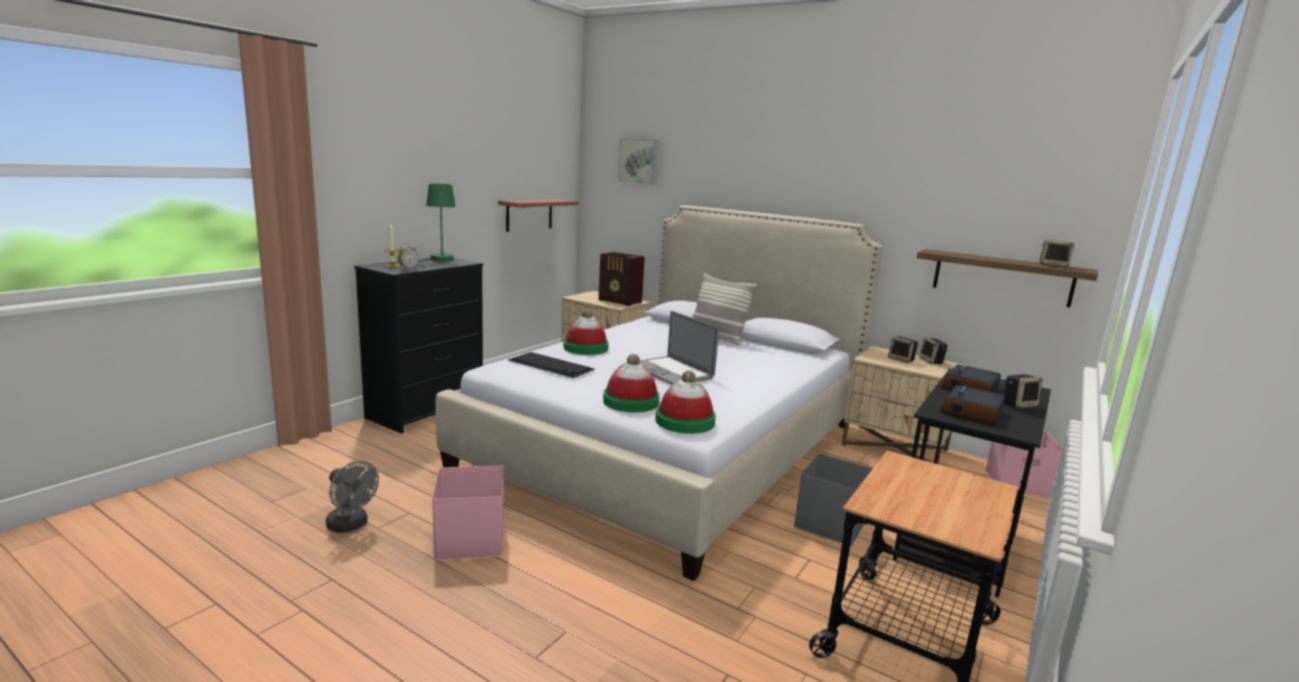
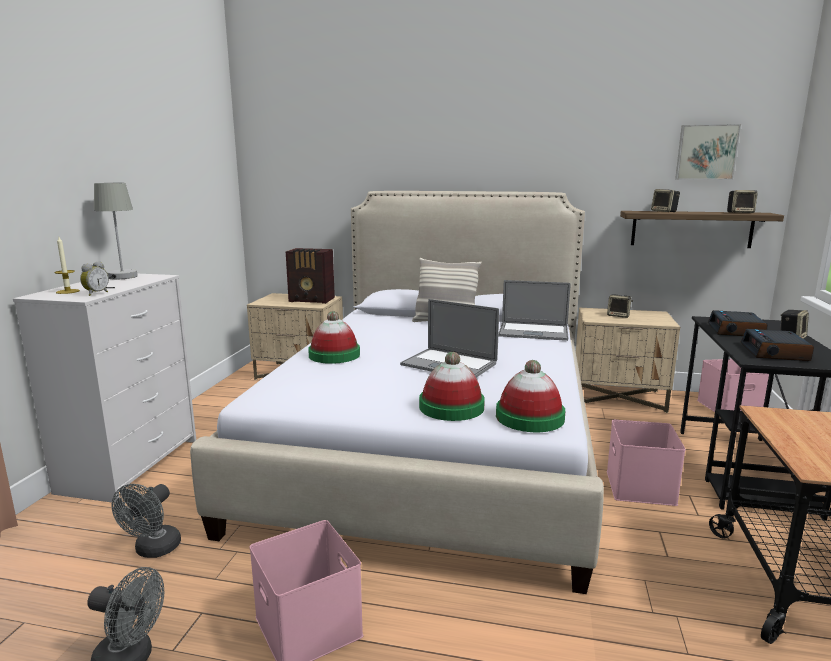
camera: 20 degrees left, 0 degrees up
black dresser [354,257,483,434] -> white dresser [13,274,196,503]
green table lamp [416,184,456,267] -> grey table lamp [94,183,138,288]
shelf [498,199,578,232] -> none
keyboard [508,352,595,378] -> none
picture [618,138,659,185] -> picture moved to [675,124,741,180]
grey storage box [794,453,873,546] -> pink storage box [607,420,686,506]
speaker [919,337,948,364] -> speaker moved to [651,189,680,212]
none -> grey fan [111,484,181,558]
none -> laptop [498,280,570,341]

